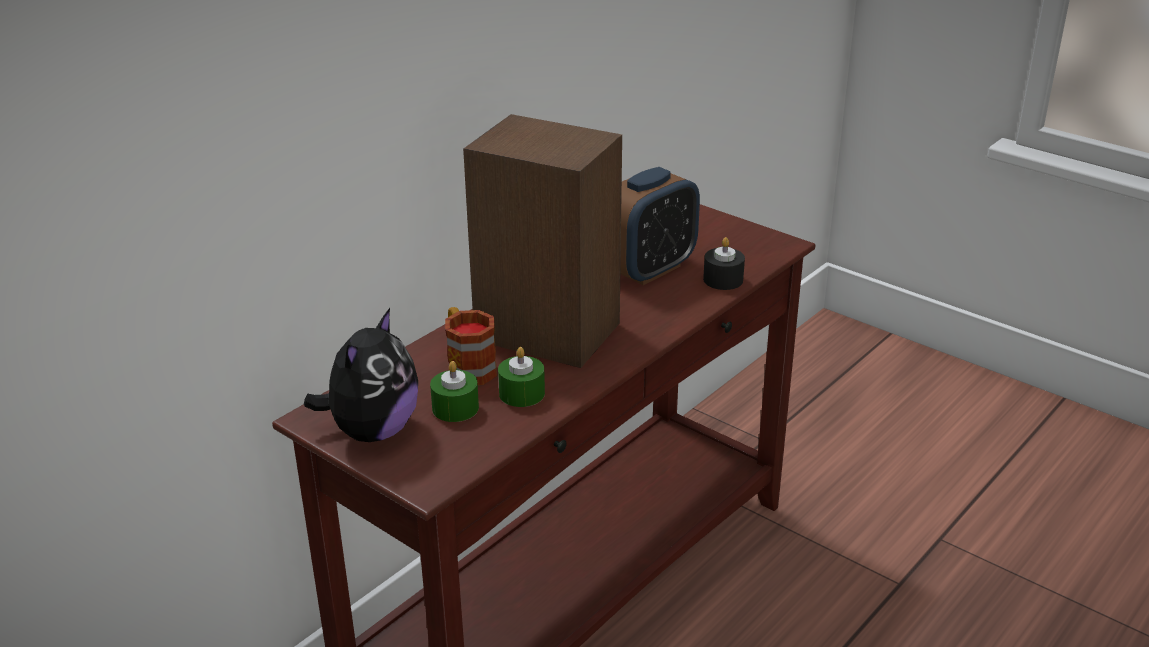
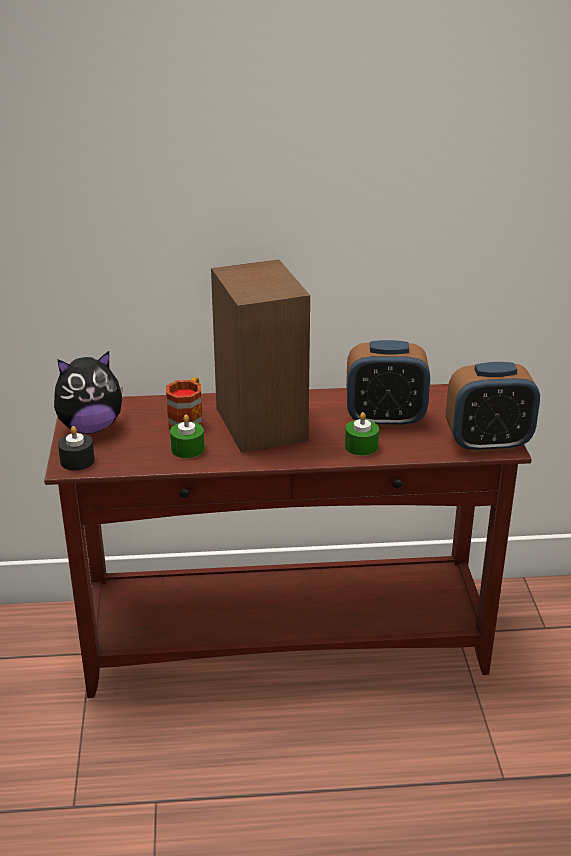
camera: 45 degrees right, 0 degrees up
green candle [430,361,479,422] -> green candle moved to [345,412,379,456]
black candle [703,237,745,290] -> black candle moved to [58,426,95,470]
none -> alarm clock [446,362,540,453]

